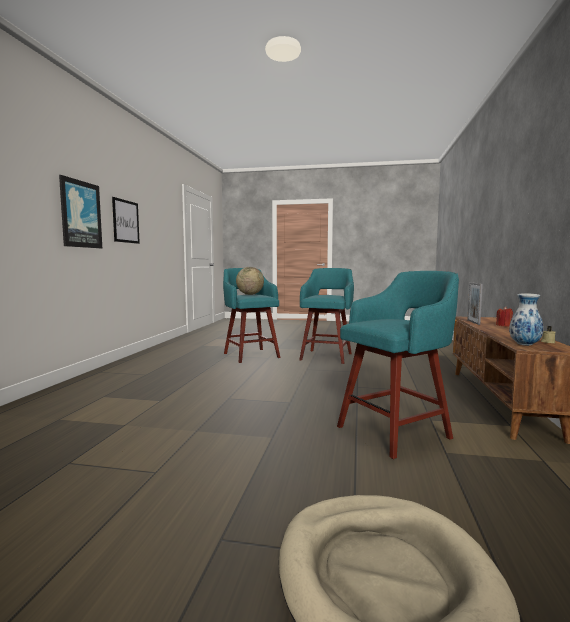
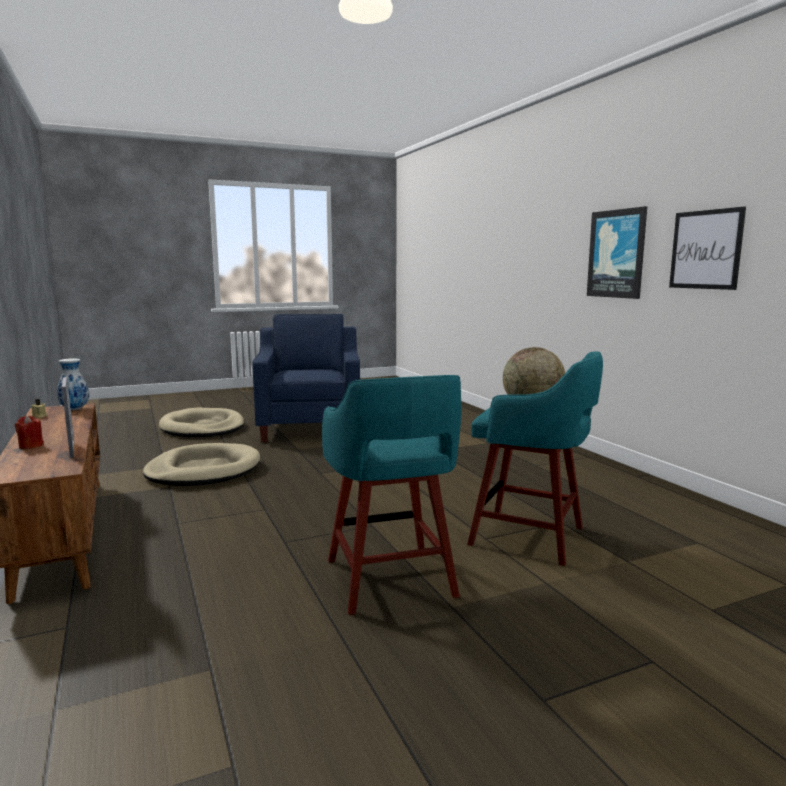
camera: 145 degrees right, 5 degrees up
turquoise stool [337,271,459,459] -> beige dog bed [143,443,260,486]
none -> blue armchair [252,314,360,442]

